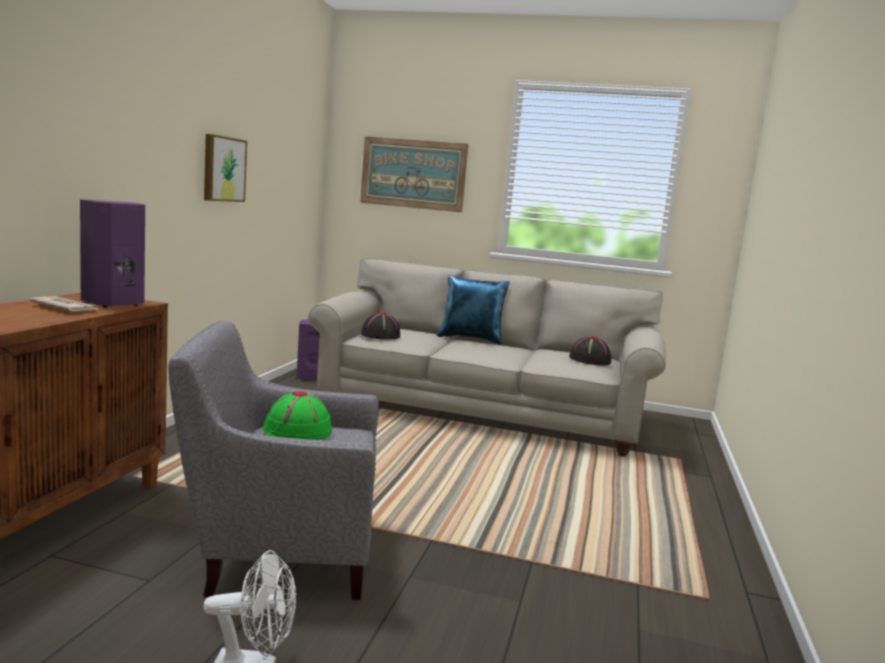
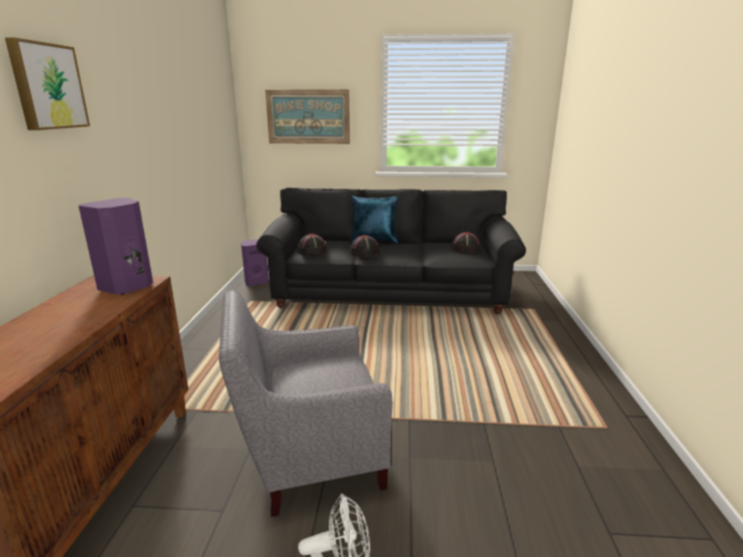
camera: 10 degrees left, 10 degrees up
newspaper [29,296,100,311] -> none
picture [204,134,247,202] -> picture moved to [5,38,90,130]
green hat [263,391,332,440] -> none
beige sofa [308,258,666,456] -> black sofa [256,188,526,314]
none -> black hat [350,235,380,257]

